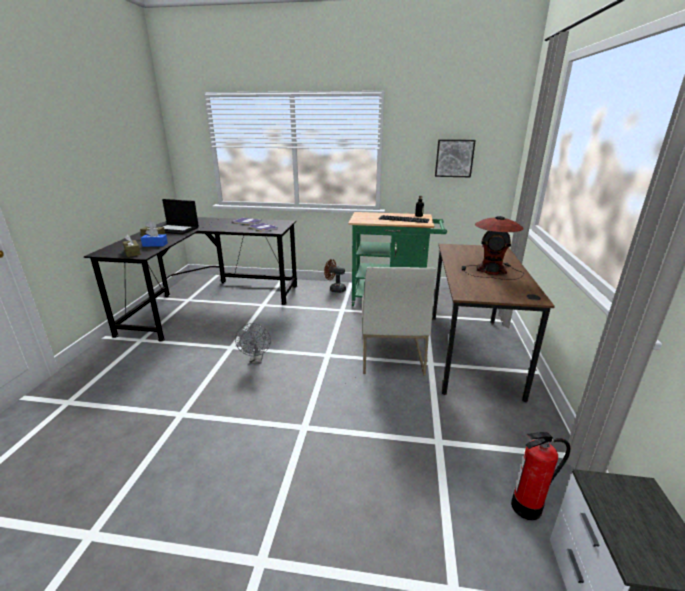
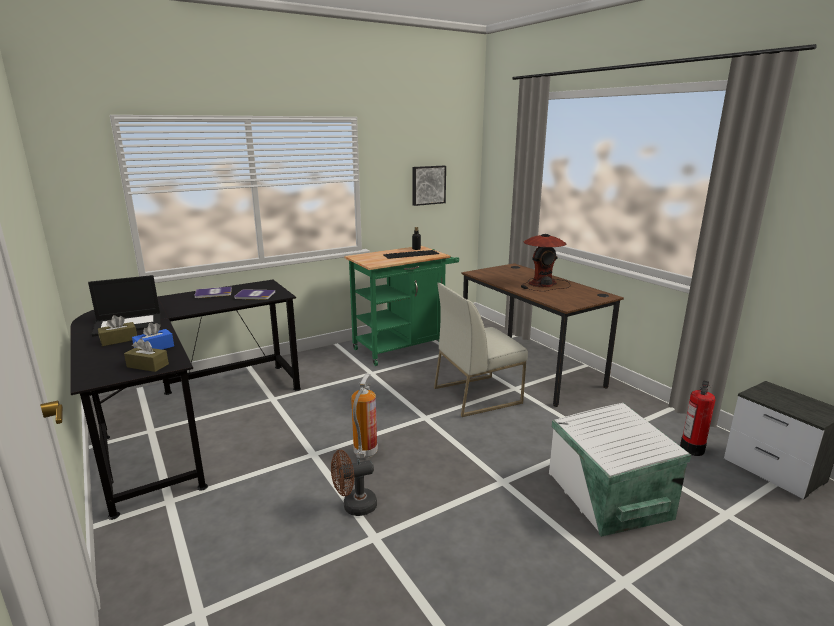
camera: 40 degrees left, 5 degrees down
grey fan [235,323,271,364] -> fire extinguisher [350,374,378,458]
brown fan [324,259,346,293] -> brown fan moved to [331,450,377,516]
white chair [362,267,436,375] -> white chair turned 105 degrees clockwise [434,283,528,417]
none -> white storage box [549,403,691,537]

